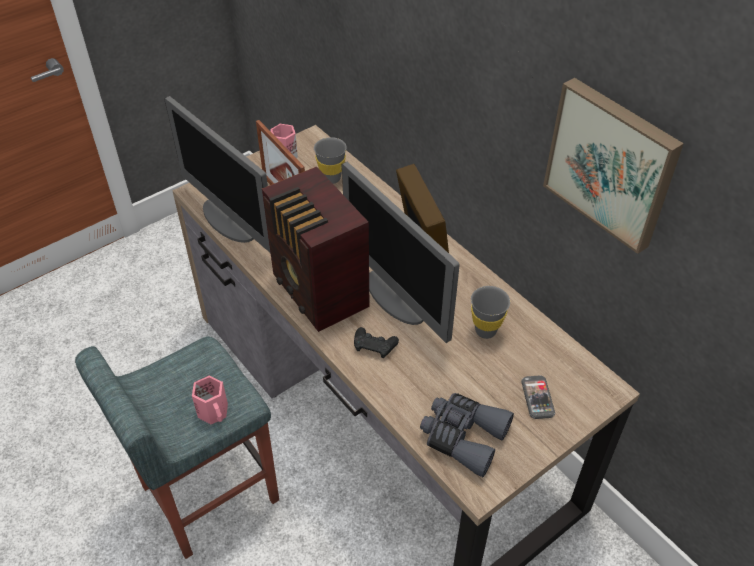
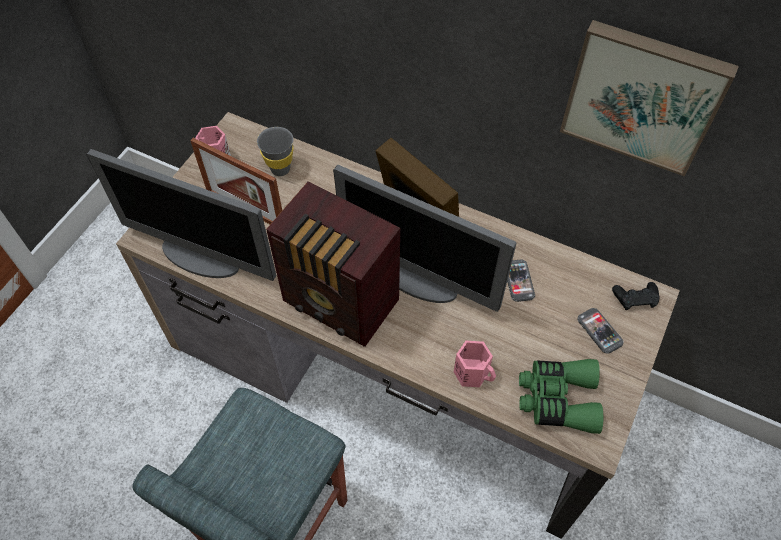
camera: 25 degrees left, 10 degrees up
pink mug [192,375,228,424] -> pink mug moved to [454,341,496,387]
black game controller [354,327,399,358] -> black game controller moved to [612,282,660,310]
grey binoculars [420,393,514,477] -> green binoculars [519,359,603,434]
grey cup [471,286,510,339] -> phone [507,259,535,302]

